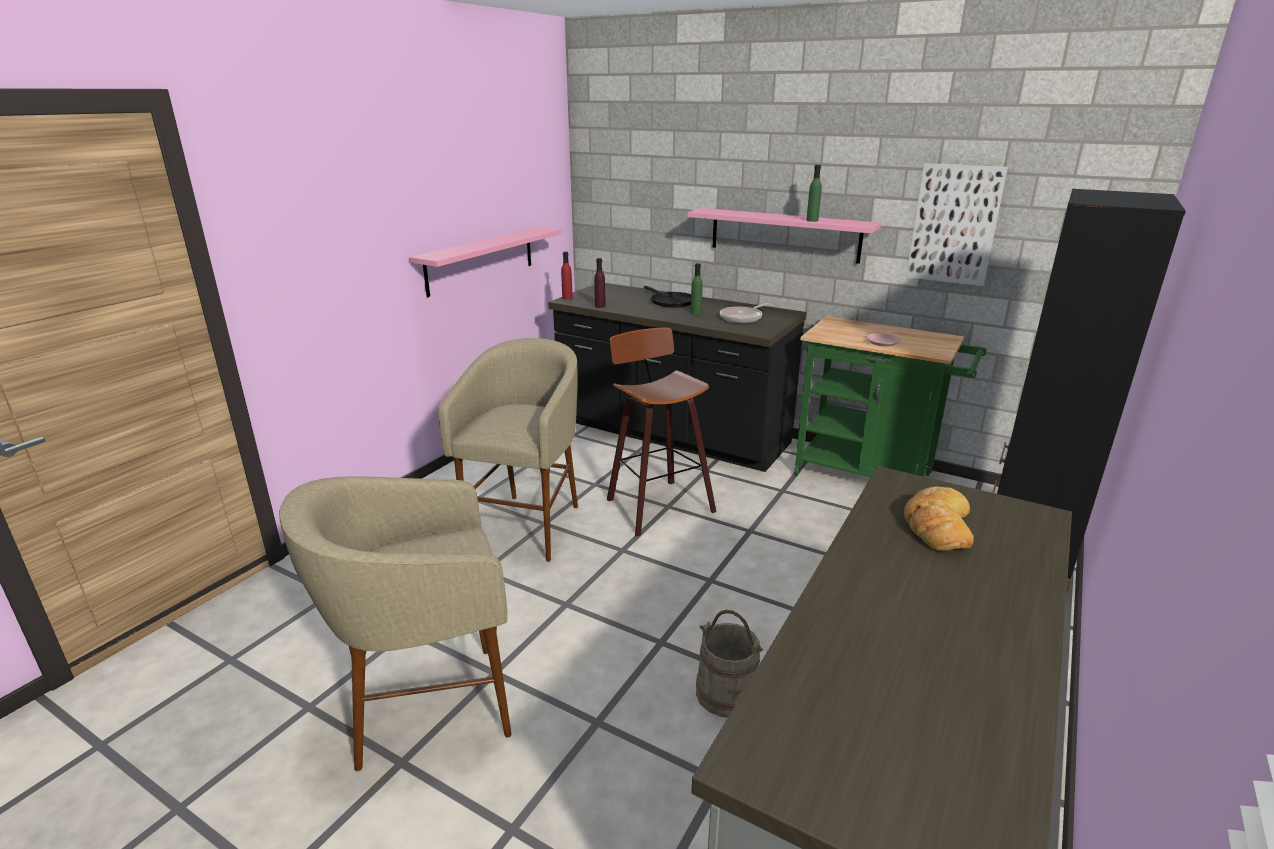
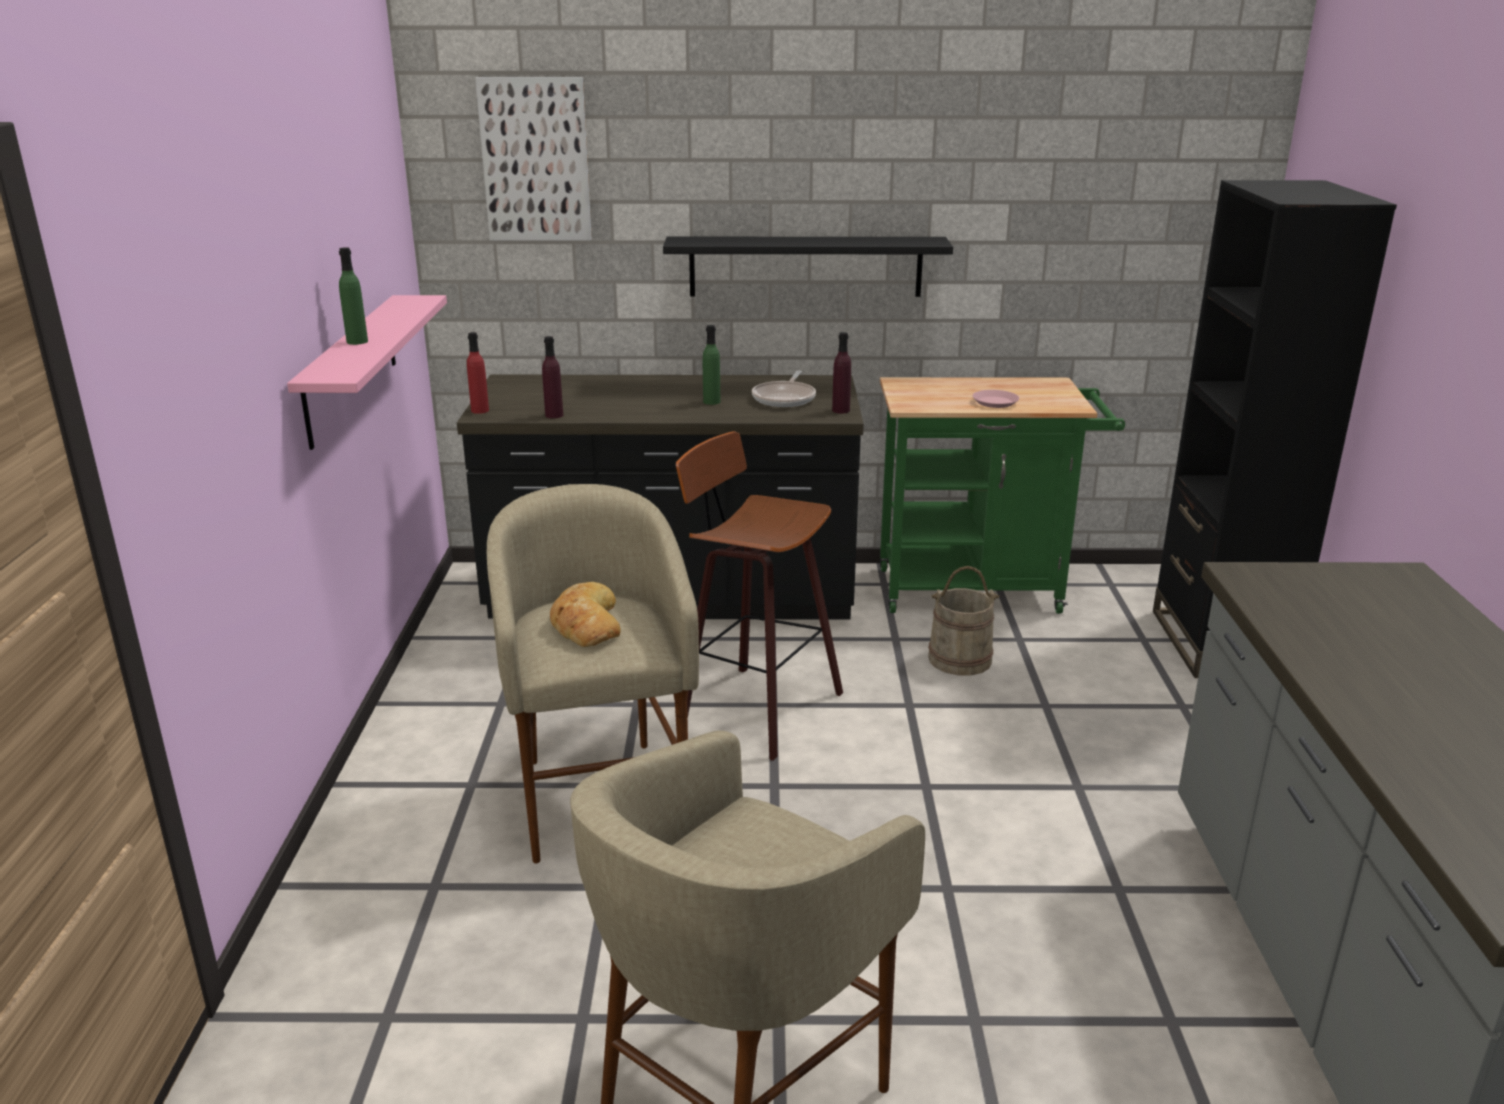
camera: 30 degrees left, 0 degrees up
black frying pan [644,286,691,307] -> none
pink shelf [687,208,881,264] -> black shelf [663,237,953,297]
beige bucket [696,610,763,718] -> beige bucket moved to [928,566,999,675]
green bottle [806,165,822,222] -> green bottle moved to [339,247,368,345]
bread [904,486,974,551] -> bread moved to [550,582,621,647]
picture [906,163,1008,286] -> picture moved to [475,77,592,241]
none -> purple bottle [832,332,851,414]

